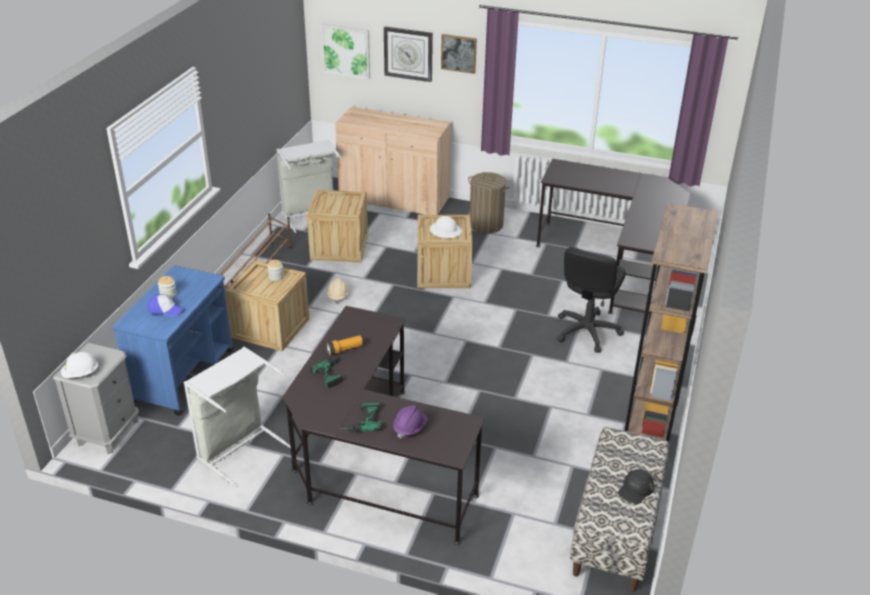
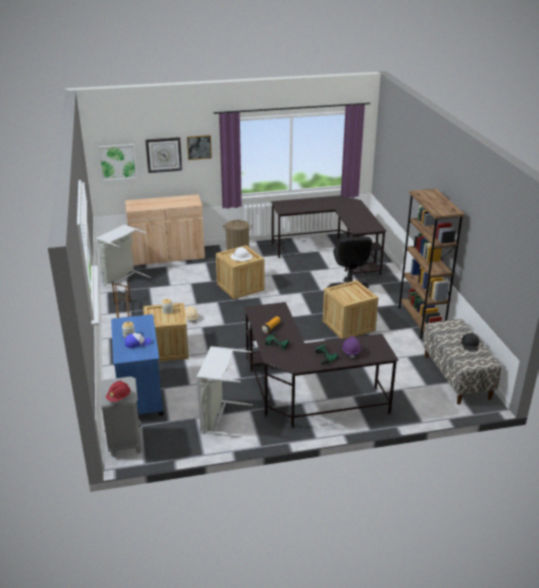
camera: 30 degrees left, 5 degrees down
white hard hat [61,352,99,378] -> red hard hat [106,381,131,402]
crate [307,190,368,263] -> crate moved to [323,280,379,339]

